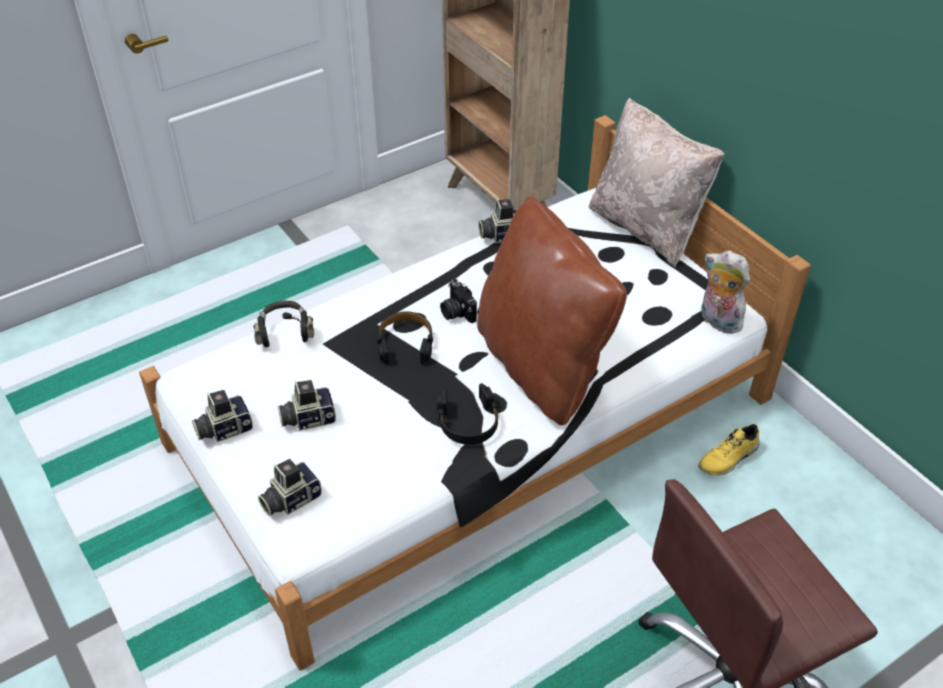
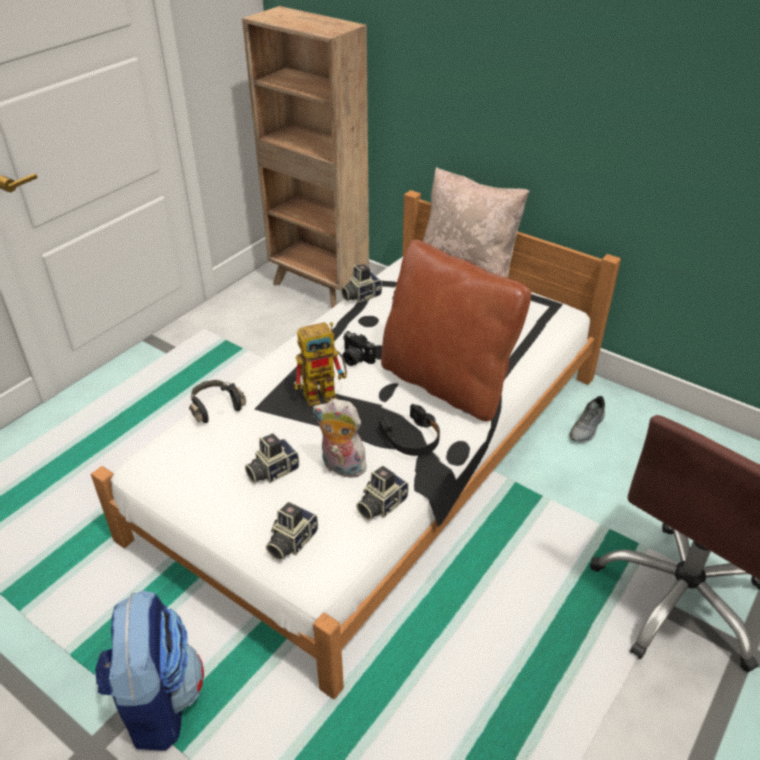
camera: 20 degrees left, 5 degrees down
camera [192,390,253,442] -> camera moved to [356,466,408,520]
black headphones [377,311,433,364] -> toy robot [294,322,347,406]
yellow shoe [698,424,760,475] -> grey shoe [569,396,605,443]
plush toy [701,250,750,334] -> plush toy moved to [313,399,369,478]
none -> backpack [95,591,204,751]

